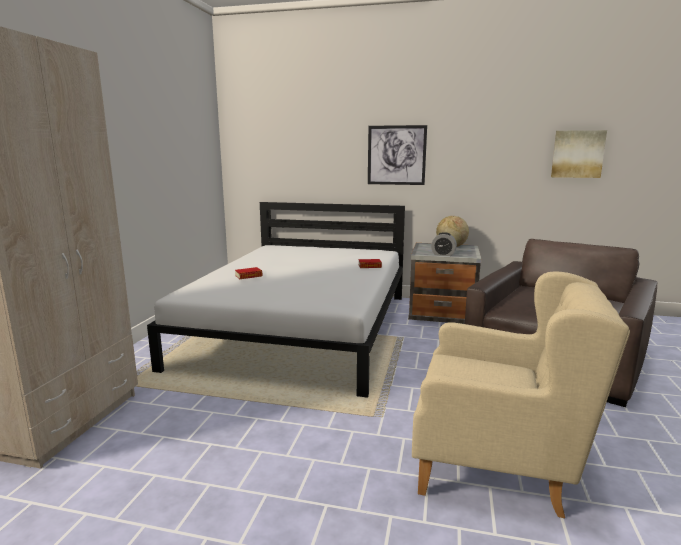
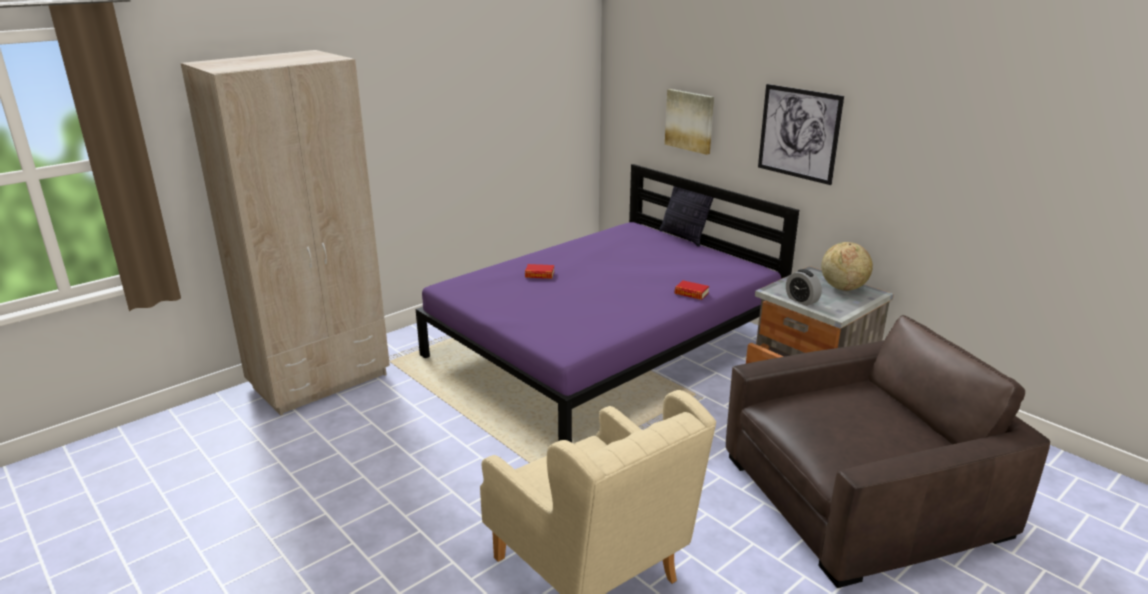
camera: 35 degrees right, 10 degrees up
white bed [147,202,405,398] -> purple bed [416,164,799,442]
picture [551,130,607,178] -> picture moved to [665,89,714,155]
none -> pillow [659,186,714,247]

